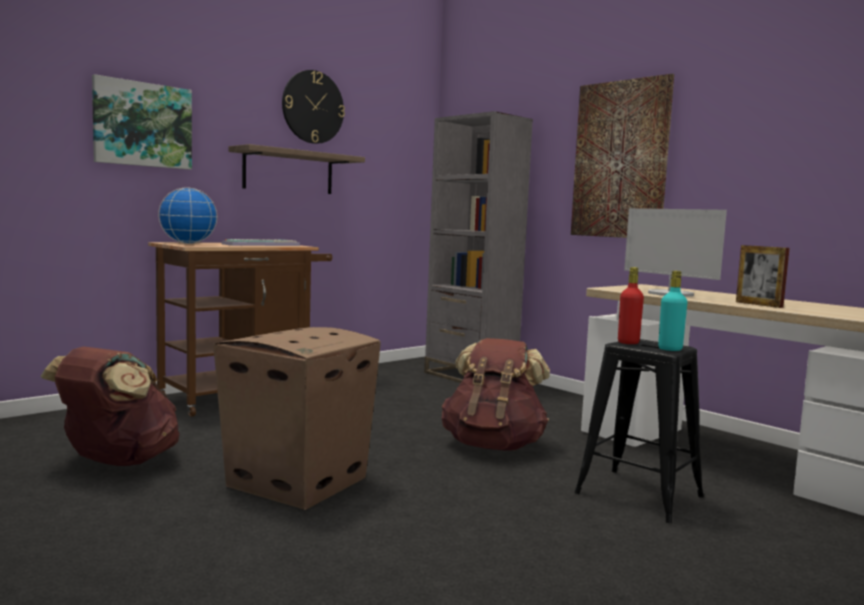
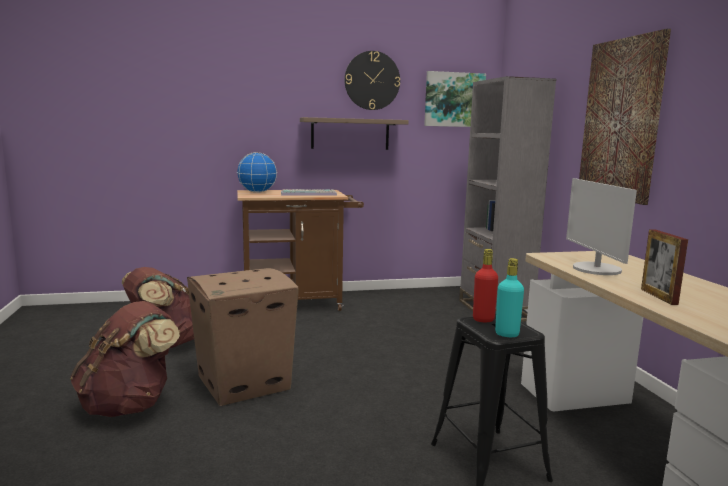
camera: 30 degrees right, 5 degrees up
picture [92,74,192,170] -> picture moved to [424,71,486,127]
brown backpack [442,338,550,451] -> brown backpack moved to [70,301,180,417]

